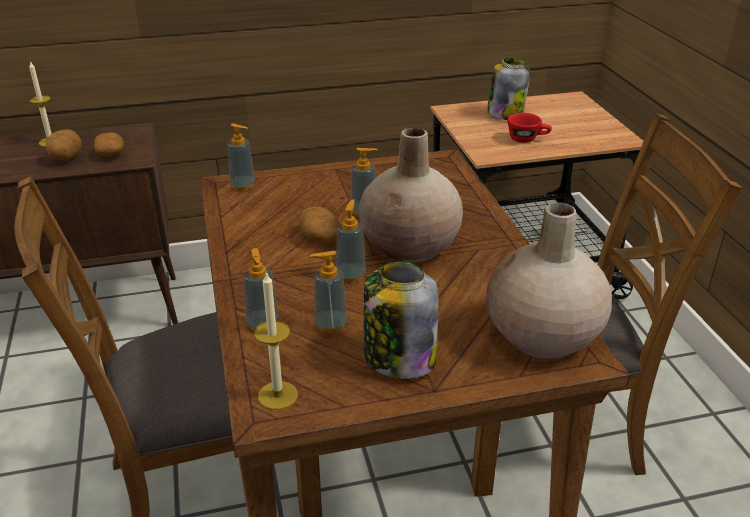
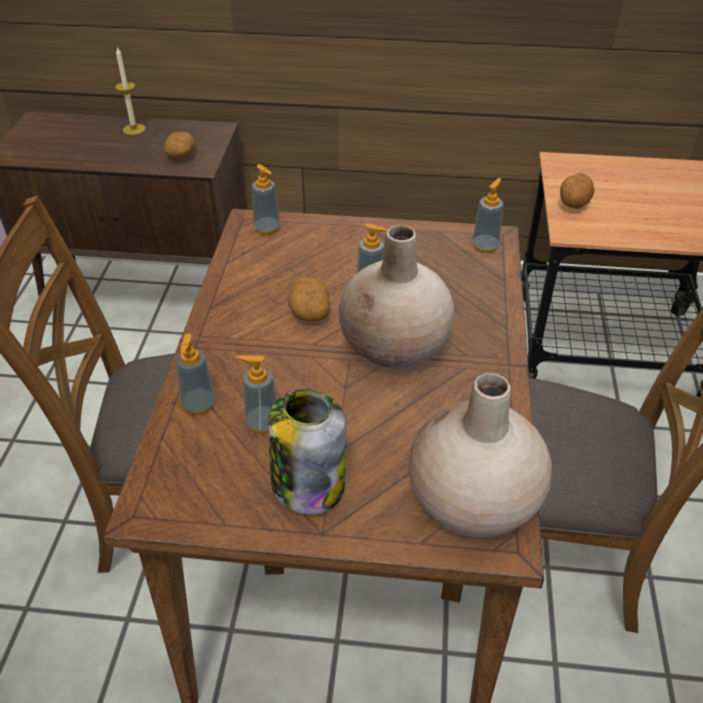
camera: 20 degrees right, 10 degrees up
potato [46,129,82,161] -> potato moved to [560,173,594,209]
candle [254,271,298,410] -> none
soap dispenser [336,199,366,282] -> soap dispenser moved to [472,178,503,253]
jar [487,58,530,120] -> none
red cup [507,113,552,143] -> none

